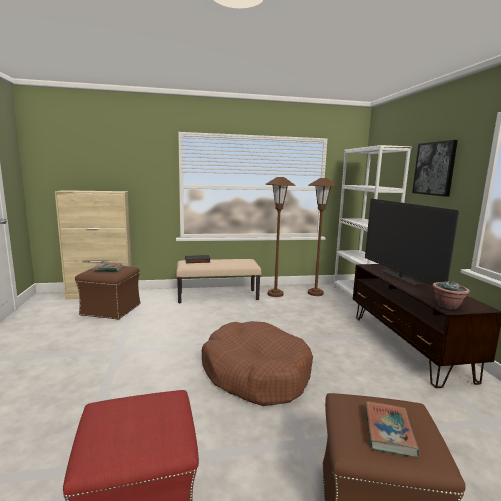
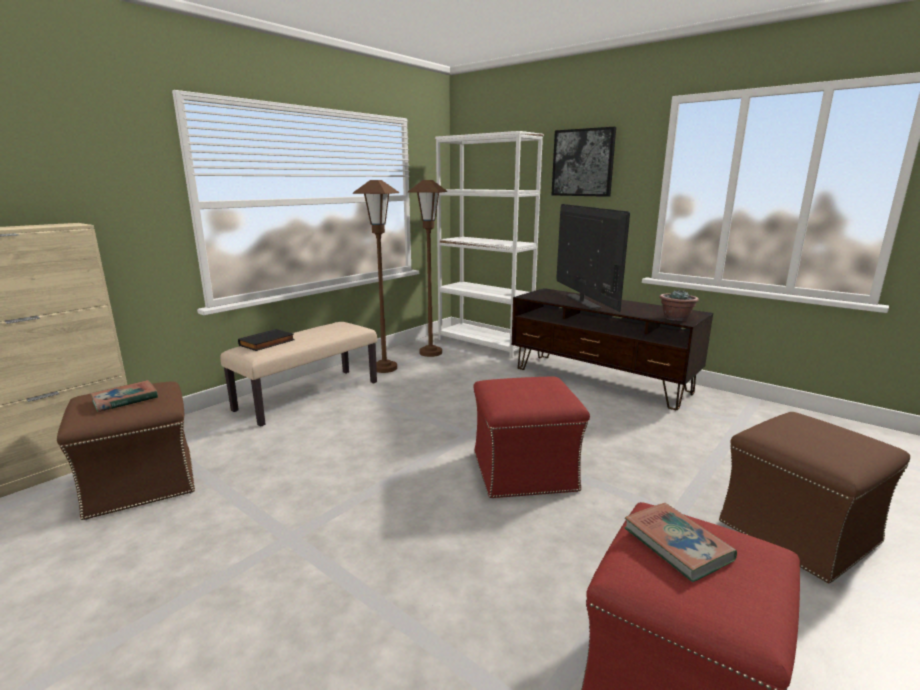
camera: 40 degrees left, 5 degrees up
brown dog bed [202,321,313,406] -> red ottoman [473,377,590,499]
television [365,199,459,286] -> television turned 135 degrees counterclockwise [556,204,630,312]
book [366,401,420,457] -> book moved to [624,503,737,582]

